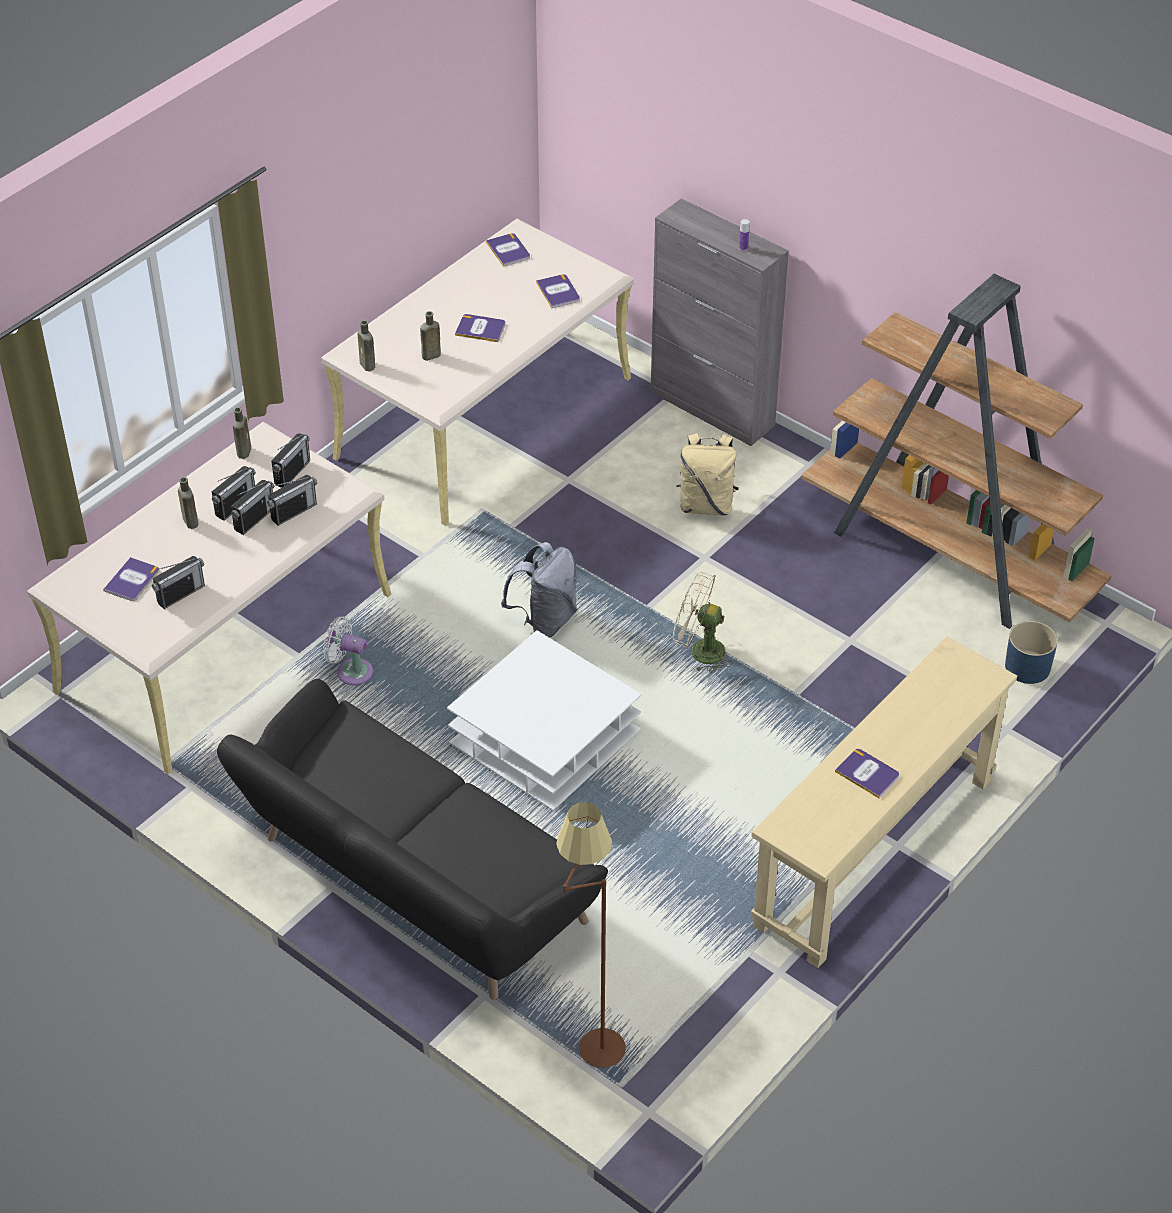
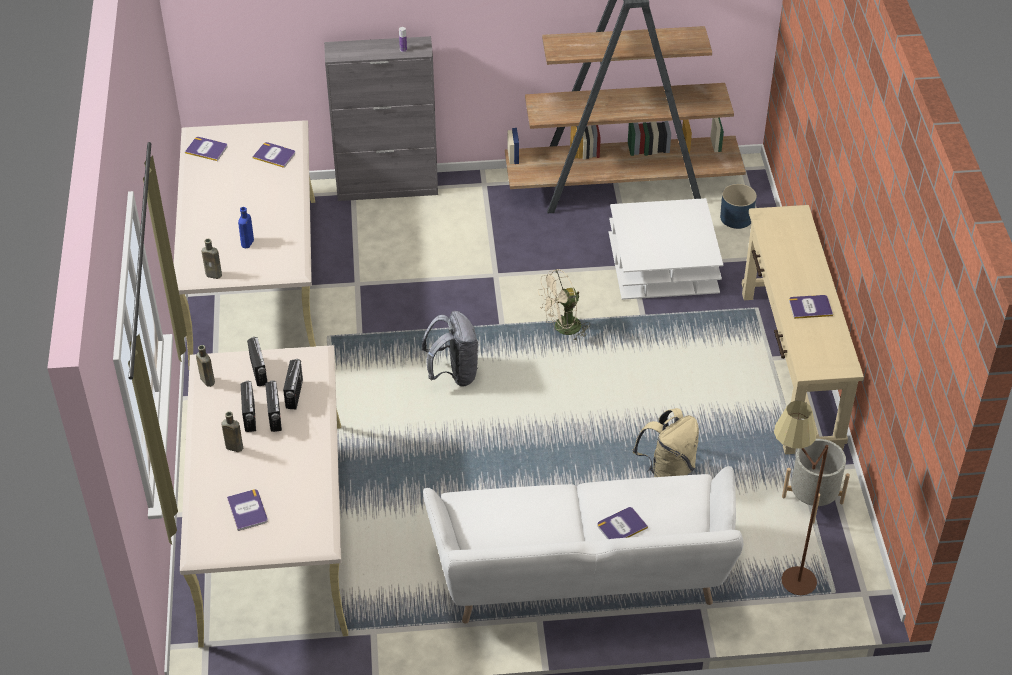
camera: 45 degrees left, 0 degrees up
radio [152,556,205,609] -> none
black sofa [217,679,608,1000] -> white sofa [423,466,743,624]
white fan [323,616,373,685] -> none
brown bottle [420,311,441,361] -> blue bottle [238,207,254,248]
white coffee table [447,630,641,811] -> white coffee table moved to [609,198,723,300]
book [455,314,506,342] -> book moved to [597,507,648,539]
beige backpack [676,433,739,516] -> beige backpack moved to [633,408,699,477]
none -> grey planter [782,439,850,524]

